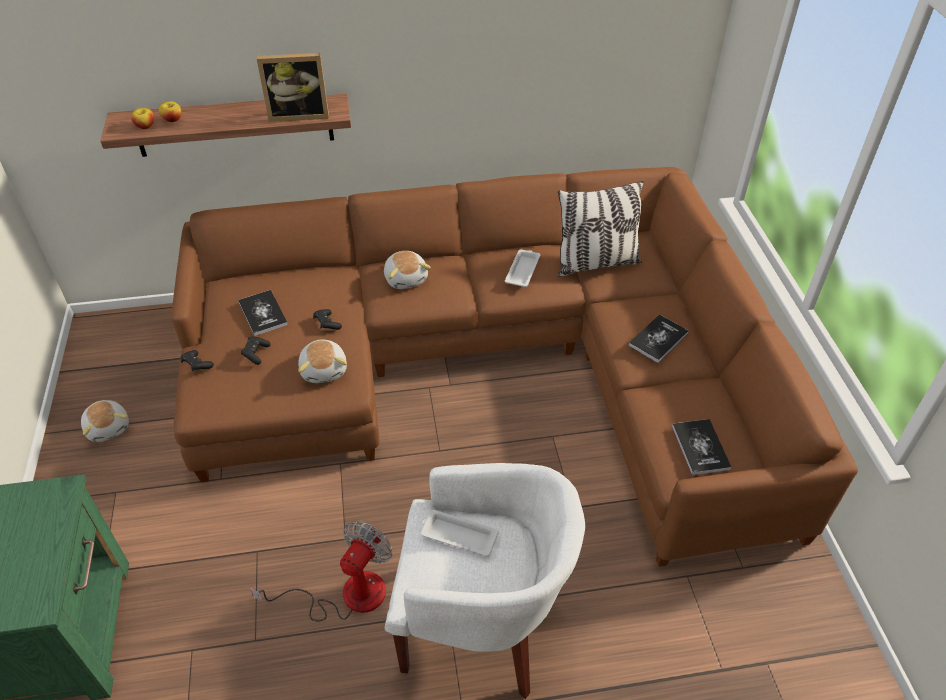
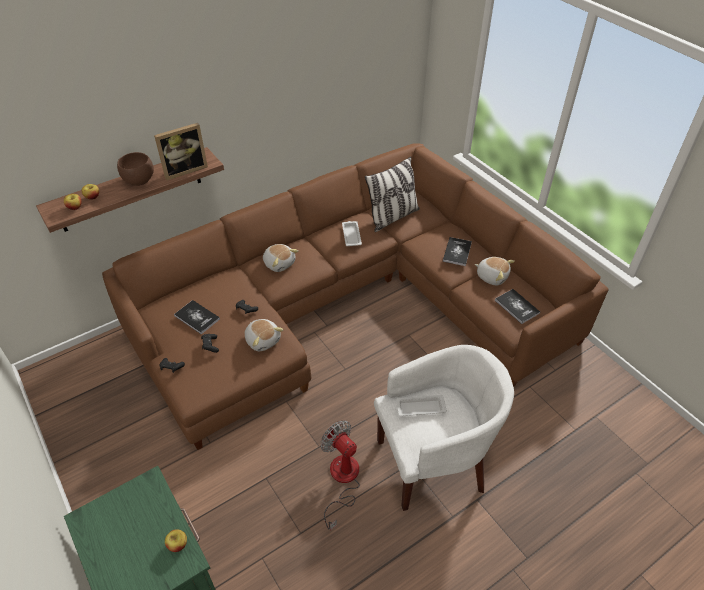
camera: 25 degrees left, 0 degrees up
plush toy [81,400,129,442] -> plush toy moved to [475,257,515,285]
fan [250,521,392,621] -> fan turned 45 degrees counterclockwise [320,420,360,531]
none -> brown bowl [117,152,154,186]
none -> apple [165,529,187,552]

